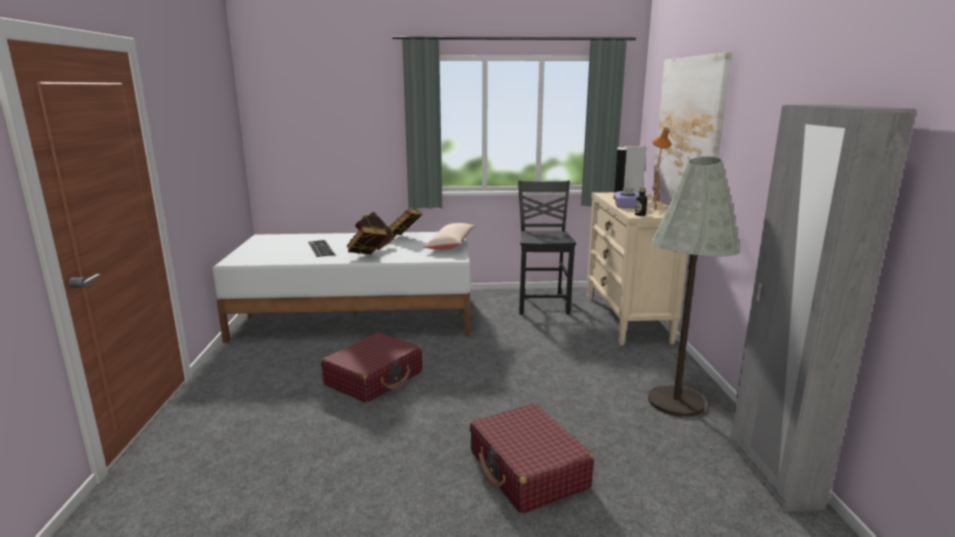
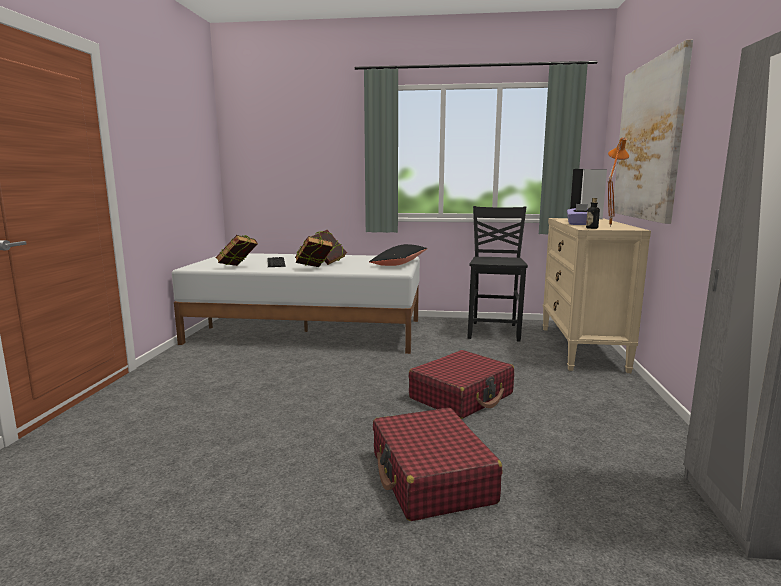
camera: 10 degrees right, 5 degrees down
red suitcase [321,333,422,403] -> red suitcase moved to [409,350,514,419]
book [390,208,422,235] -> book moved to [216,235,258,266]
beige pillow [423,223,475,250] -> black pillow [369,244,428,266]
grey floor lamp [648,157,740,417] -> none

